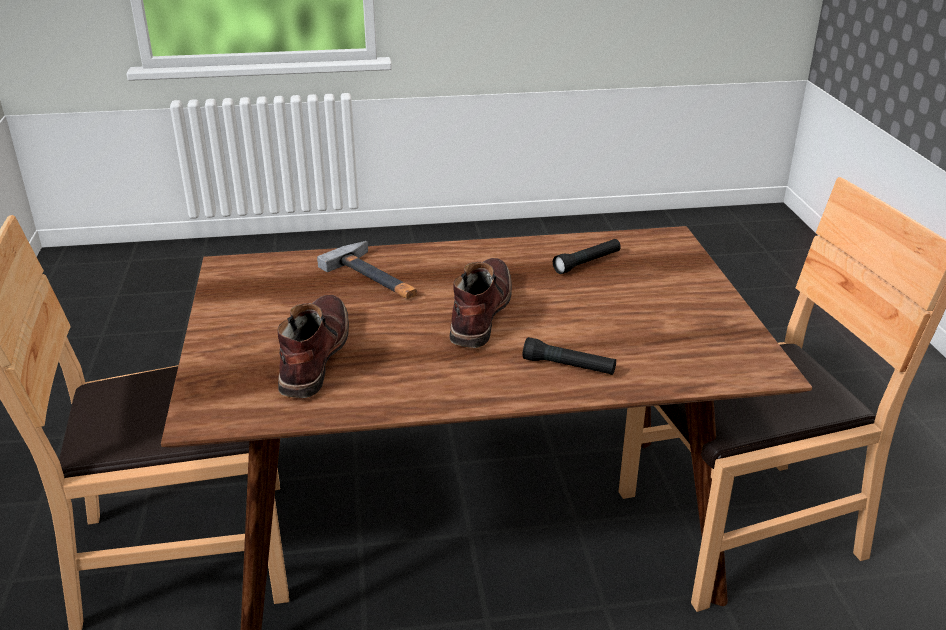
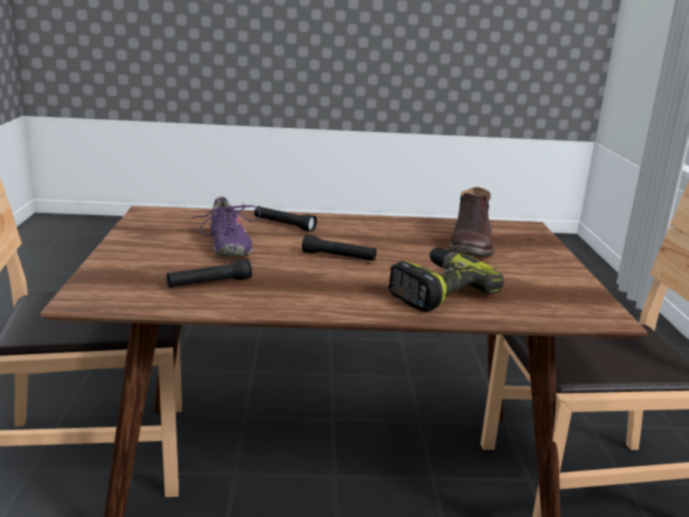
camera: 175 degrees left, 10 degrees down
hammer [317,241,417,299] -> power drill [388,248,504,312]
brown boot [449,258,512,348] -> black flashlight [302,235,376,261]
none -> purple shoe [191,197,261,257]

